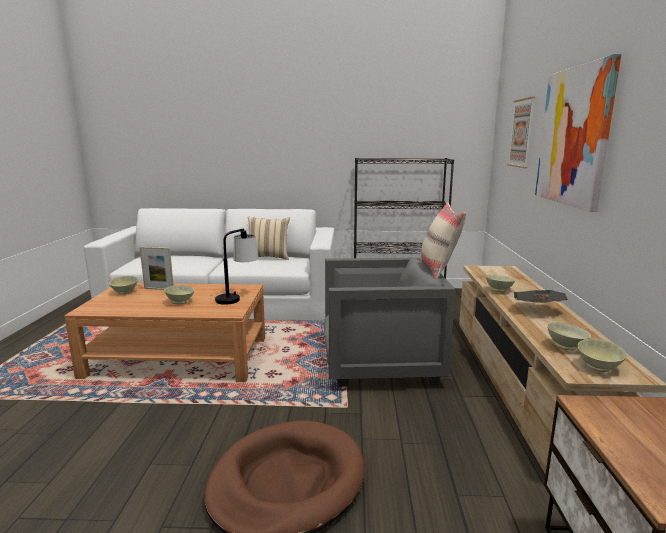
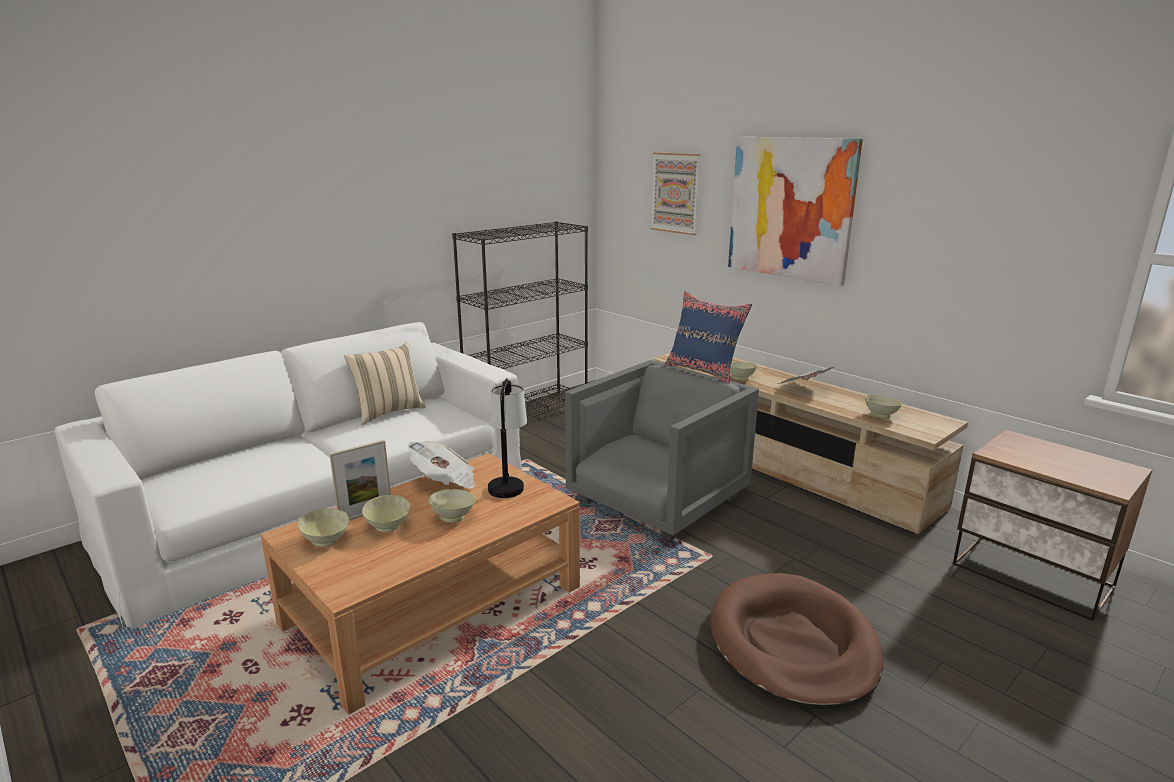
camera: 45 degrees left, 5 degrees up
beige pillow [421,202,466,279] -> blue pillow [665,291,752,383]
beige bowl [577,339,627,372] -> beige bowl moved to [362,495,410,532]
none -> newspaper [408,441,475,489]

